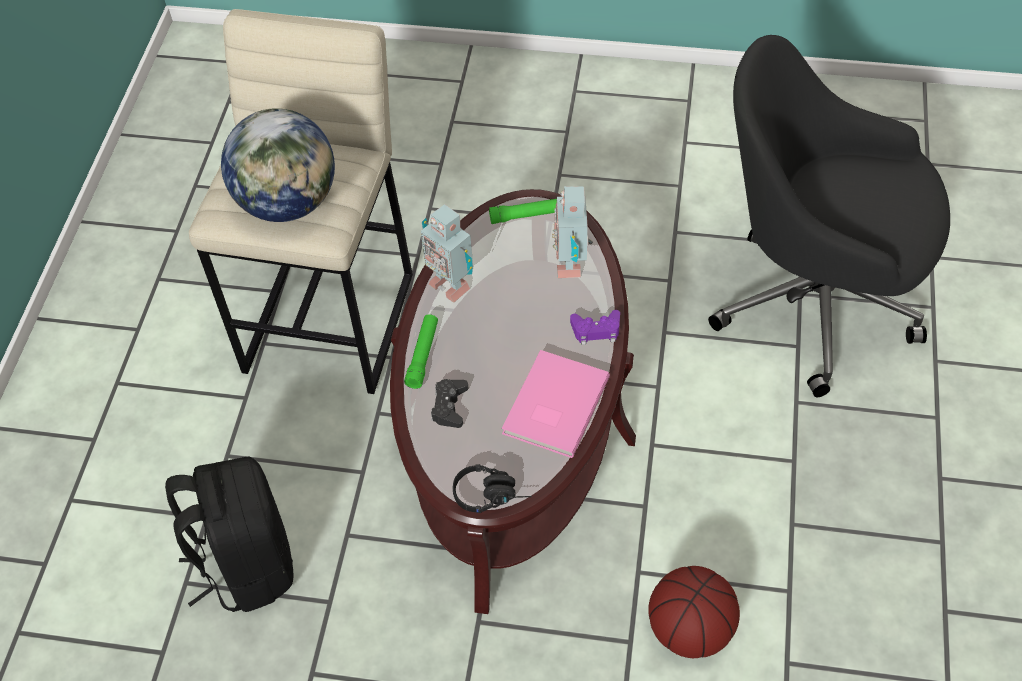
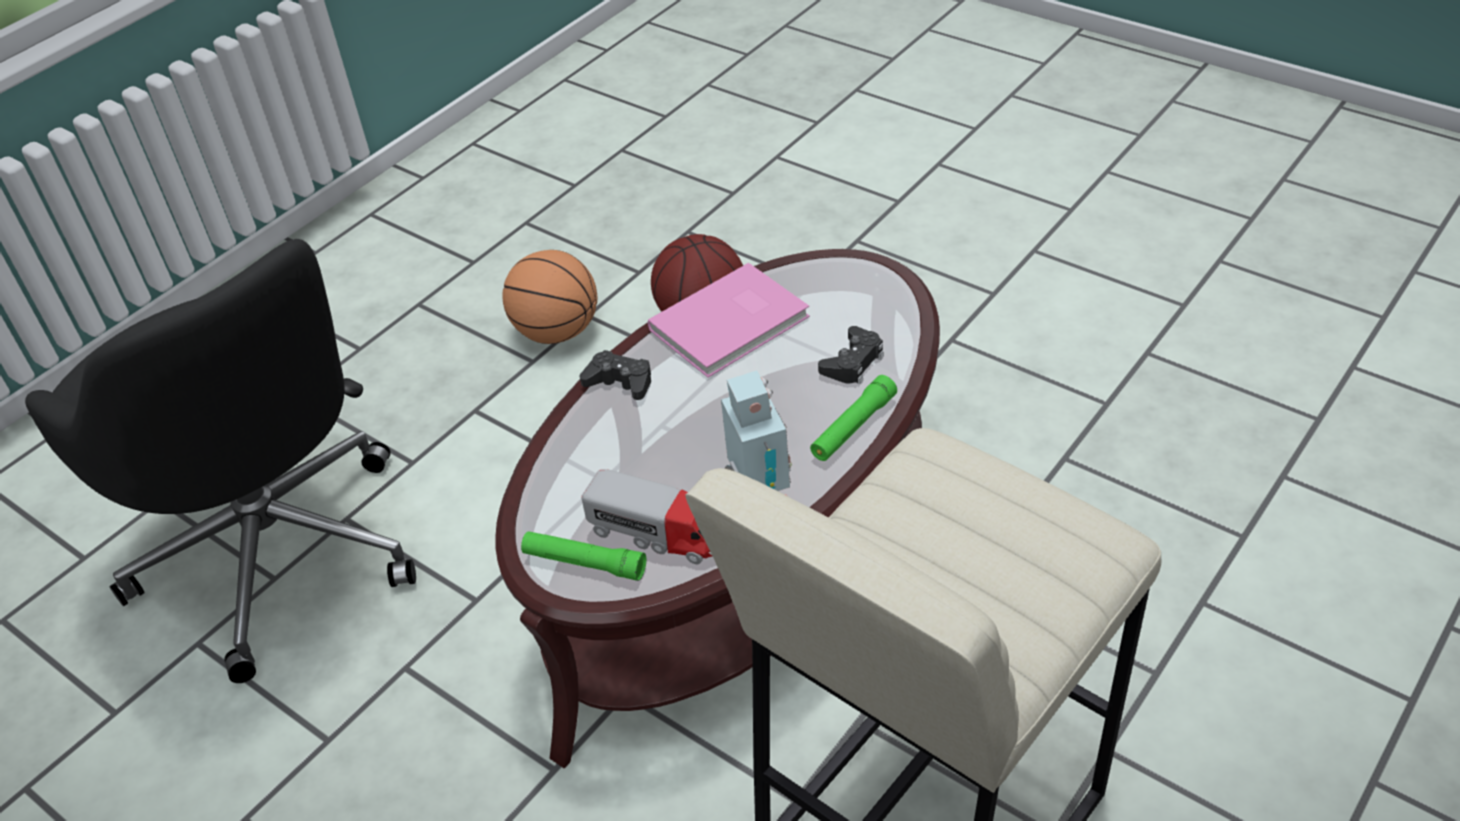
camera: 150 degrees left, 10 degrees down
black backpack [165,457,294,612] -> none
globe [221,108,335,222] -> none
black headphones [453,464,532,513] -> none
toy robot [552,186,593,278] -> none
purple game controller [570,310,620,345] -> black game controller [580,350,651,400]
none -> basketball [502,250,597,344]
none -> toy truck [581,469,712,564]

